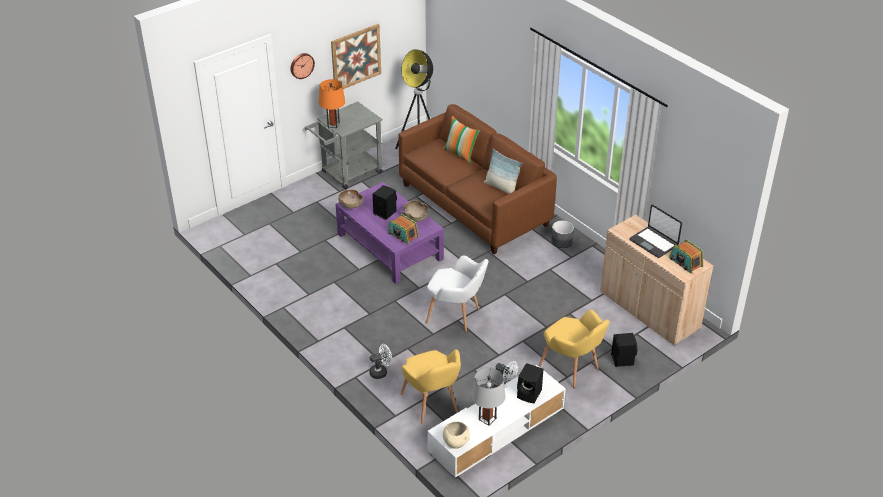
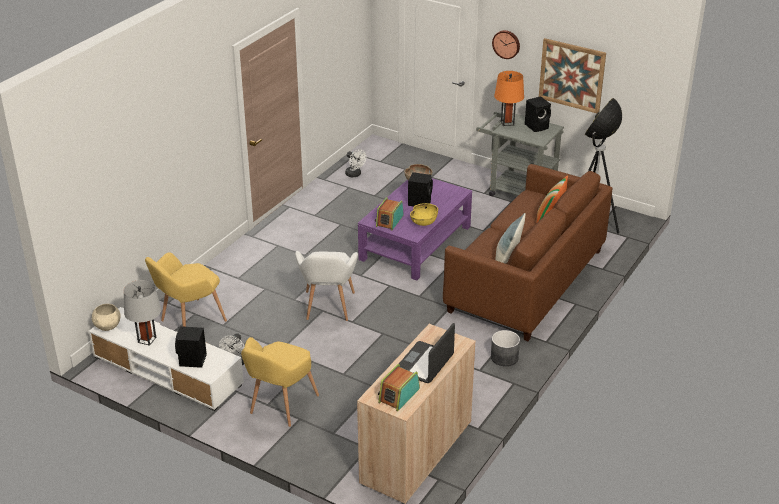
camera: 70 degrees right, 5 degrees down
white fan [369,344,392,379] -> white fan moved to [345,149,366,177]
brown bowl [403,200,429,222] -> yellow bowl [410,203,438,226]
black speaker [611,333,637,367] -> black speaker moved to [525,96,551,132]

